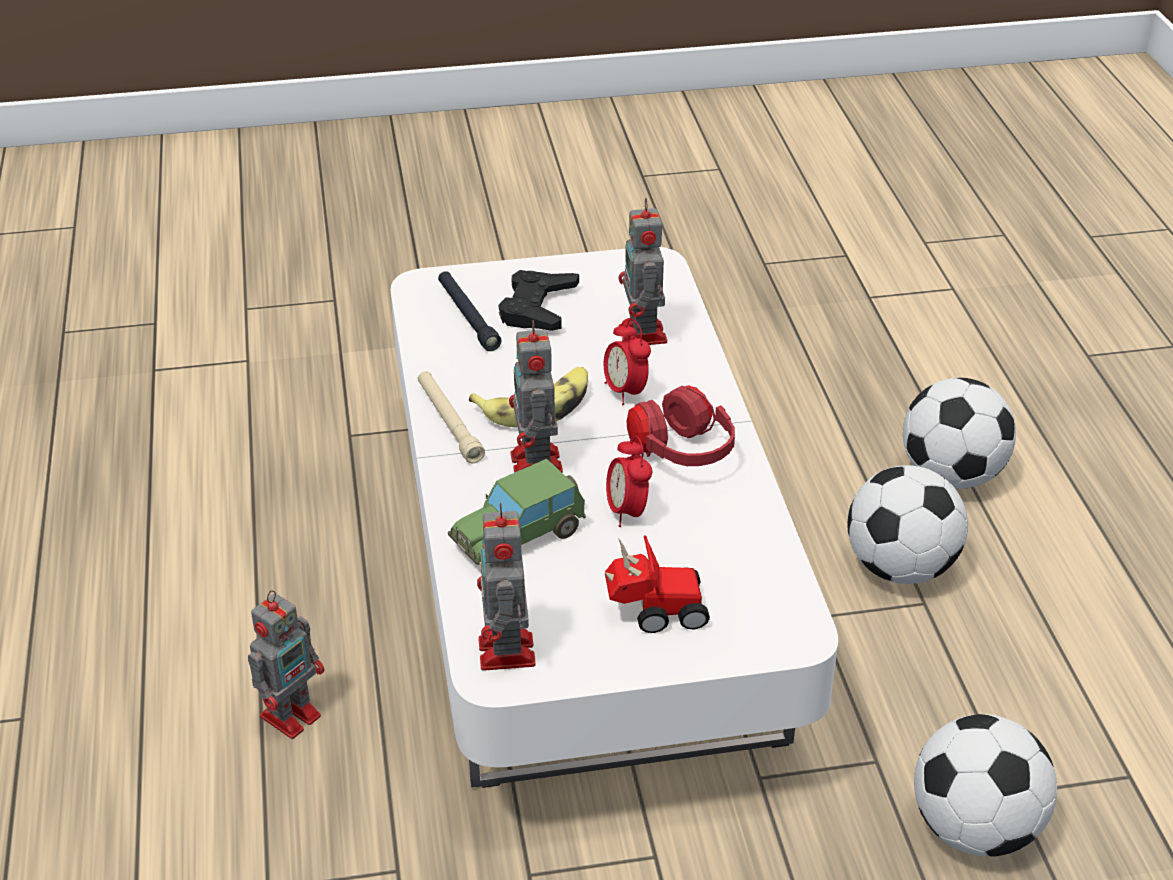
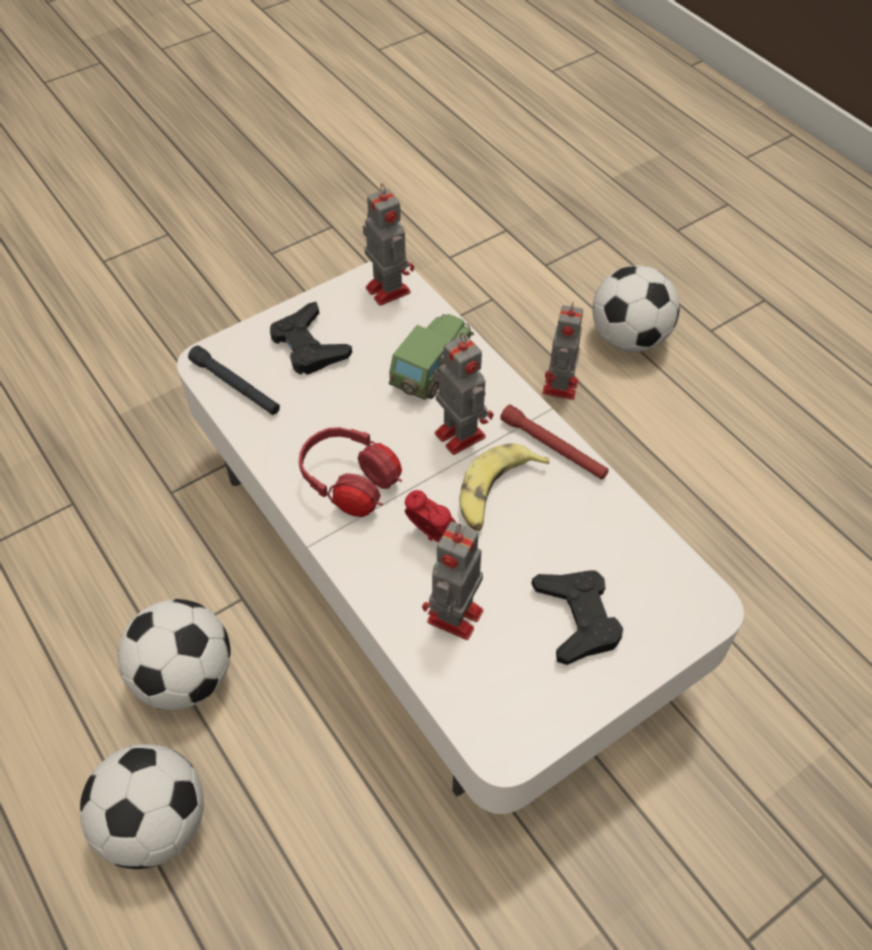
camera: 155 degrees right, 15 degrees up
beige flashlight [418,371,485,463] -> red flashlight [500,405,609,479]
black flashlight [438,271,501,351] -> black flashlight moved to [188,346,280,415]
toy car [605,535,710,633] -> black game controller [270,302,352,375]
alarm clock [606,436,652,527] -> none
toy robot [618,198,667,345] -> toy robot turned 120 degrees counterclockwise [422,522,483,640]
football [914,714,1057,857] -> football moved to [592,265,680,352]

